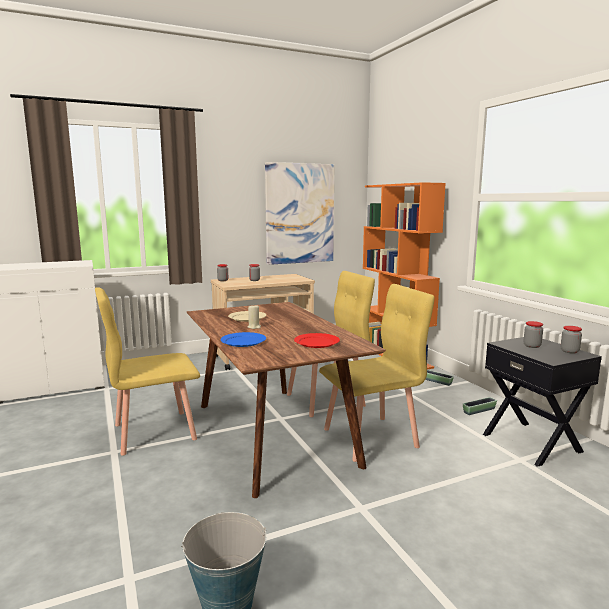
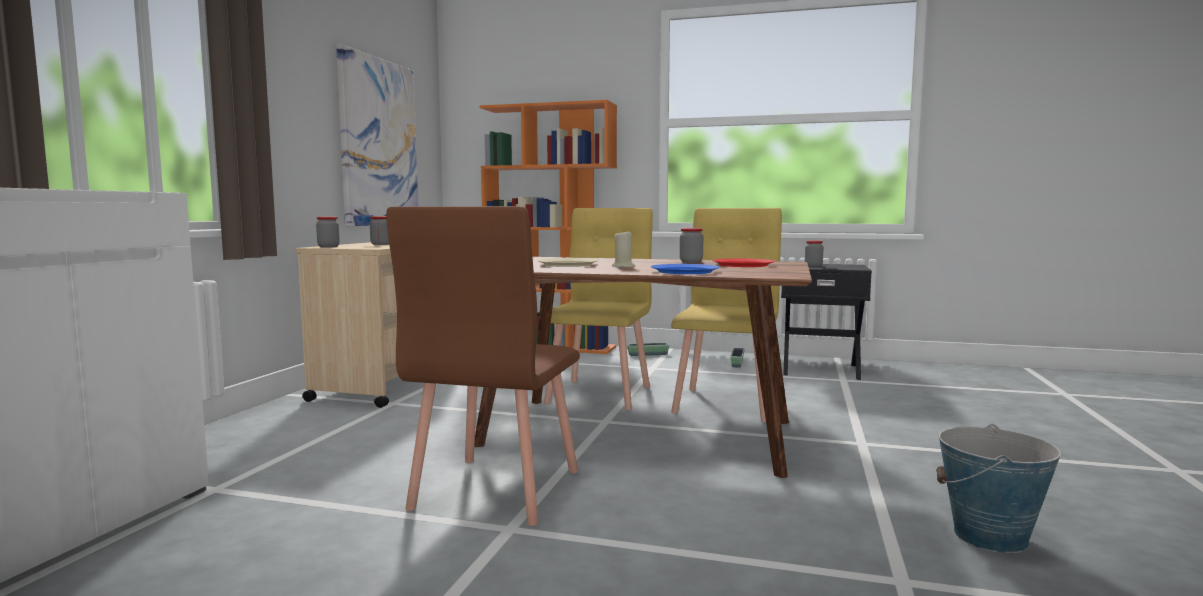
camera: 50 degrees left, 5 degrees down
yellow chair [95,287,200,456] -> brown chair [386,206,580,526]
jar [561,326,582,354] -> jar moved to [680,228,703,263]

